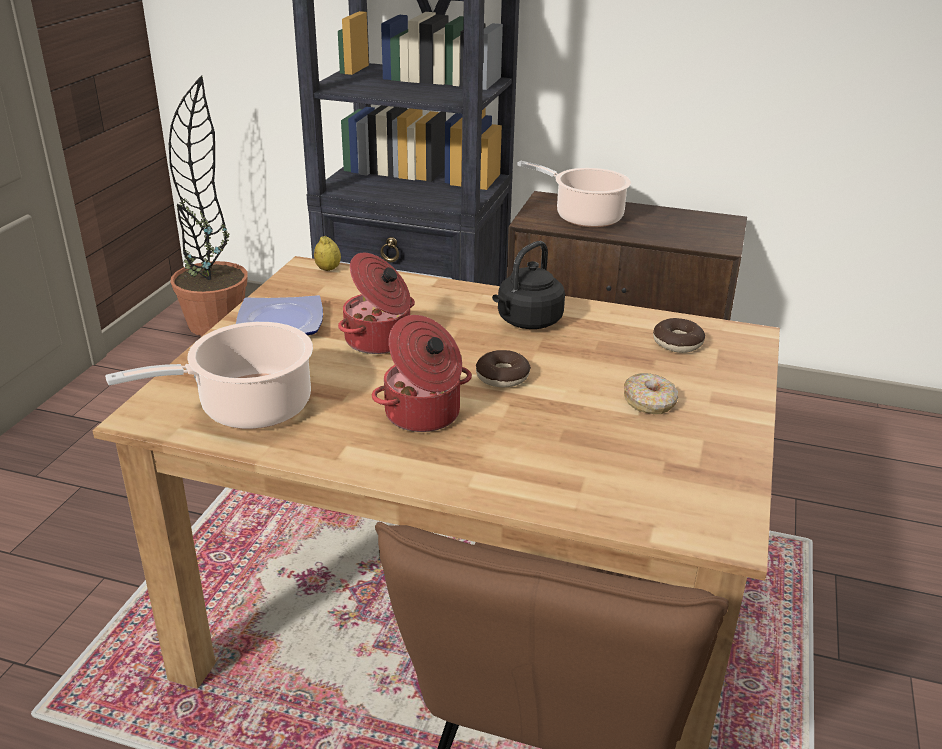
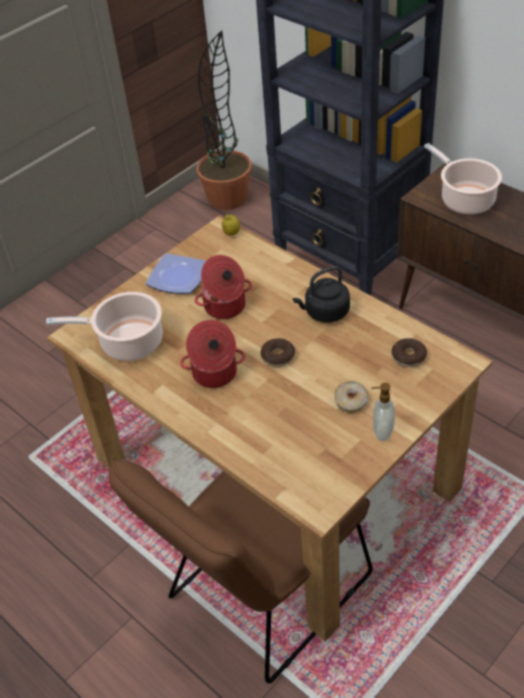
camera: 30 degrees right, 15 degrees up
none -> soap dispenser [371,383,395,441]

